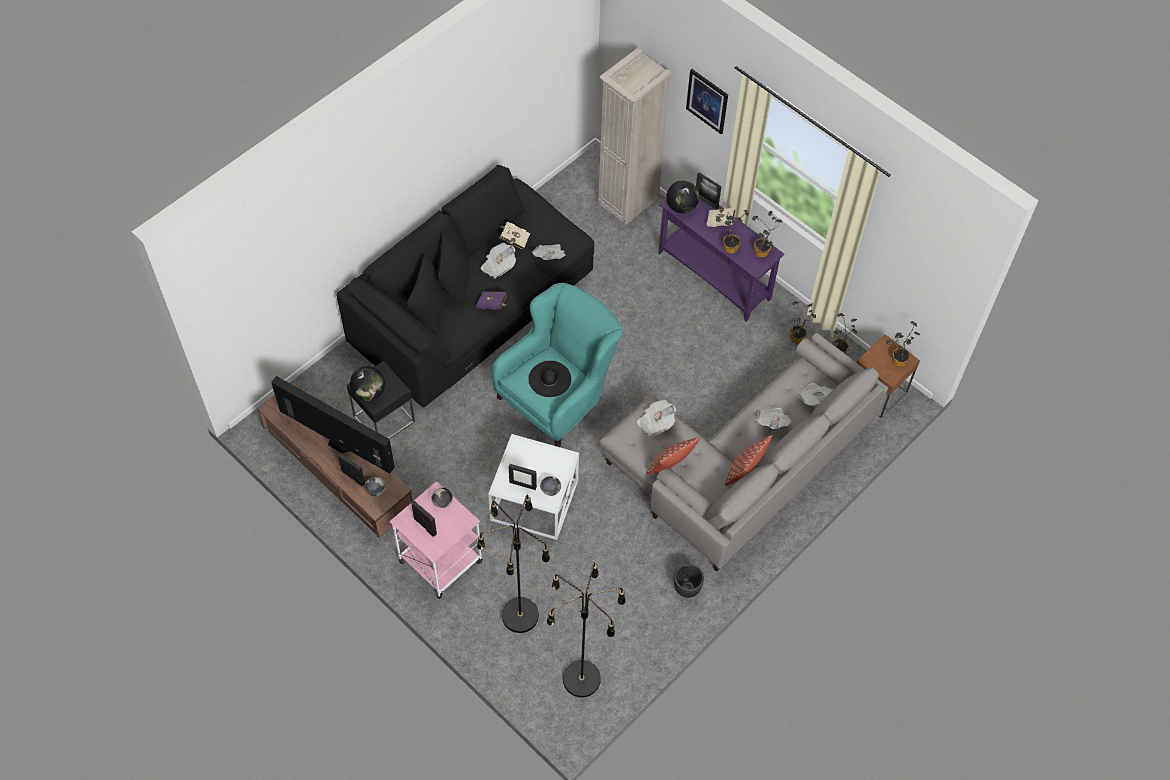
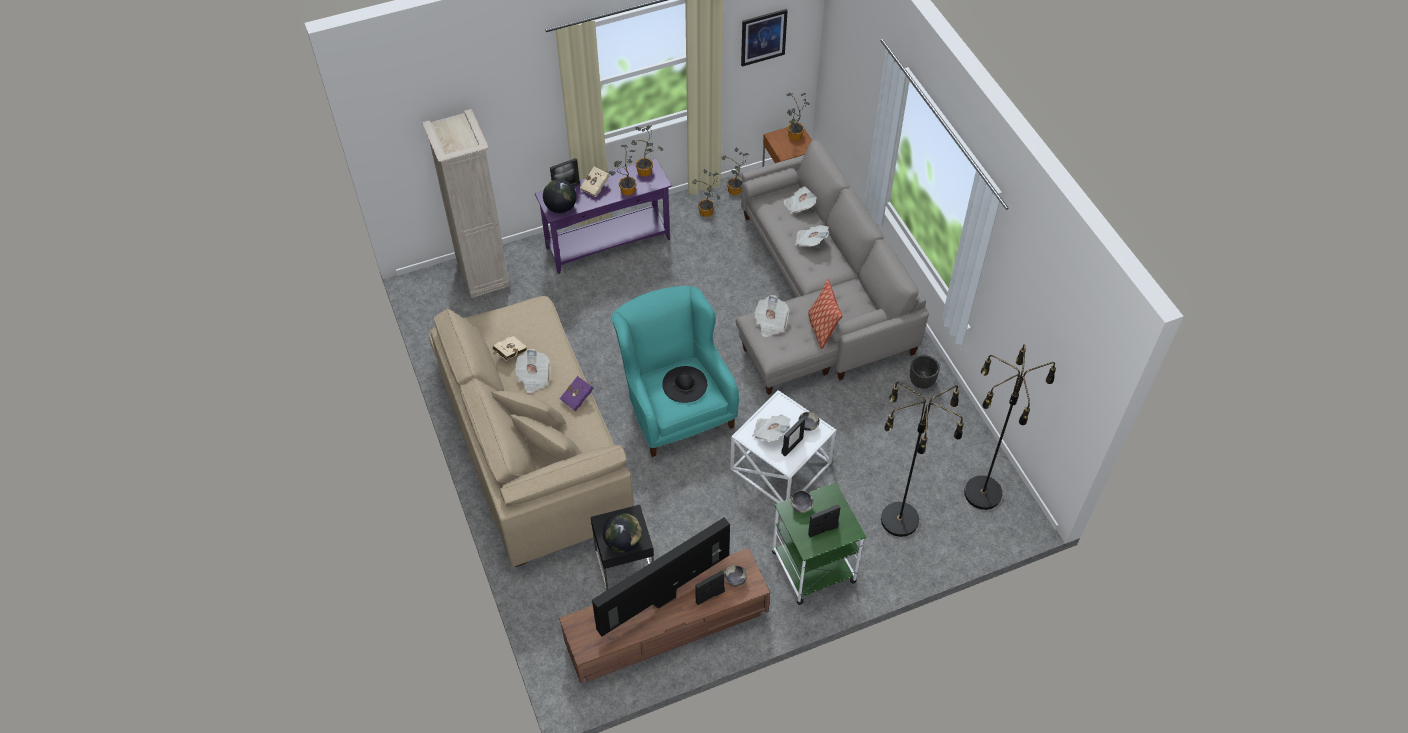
camera: 65 degrees left, 5 degrees down
black sofa [336,165,594,408] -> beige sofa [429,296,634,567]
pink cart [389,481,482,599] -> green cart [772,482,866,605]
newspaper [532,244,566,260] -> newspaper moved to [752,415,791,442]
picture [686,69,728,134] -> picture moved to [741,9,788,66]
pillow [725,435,773,485] -> none

